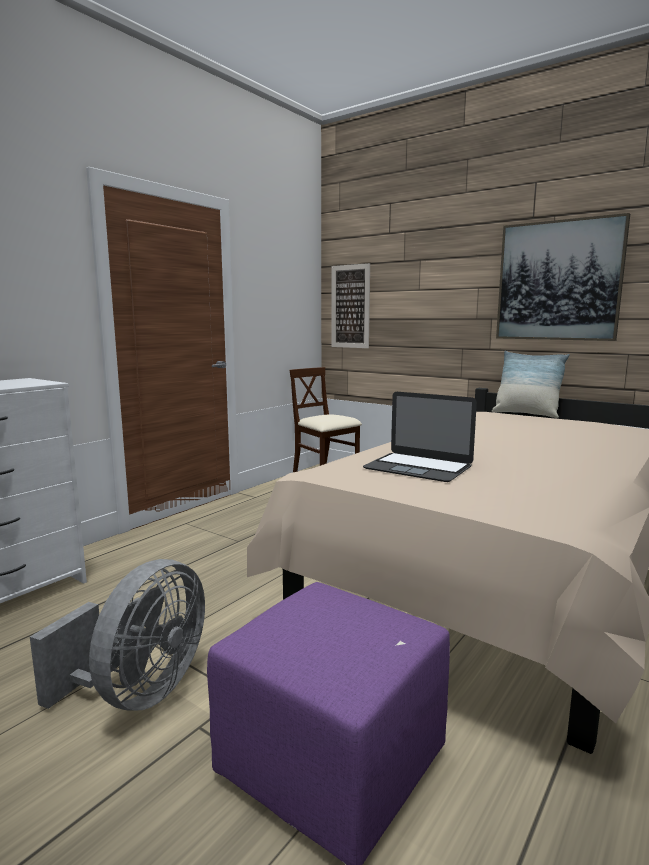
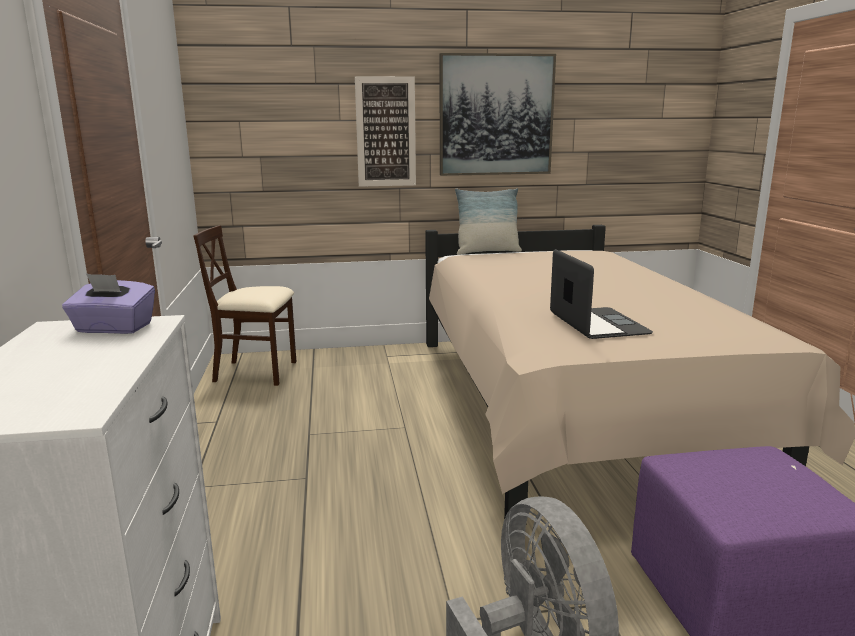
camera: 45 degrees left, 5 degrees up
picture [331,263,370,348] -> picture moved to [355,76,416,187]
laptop [363,392,477,482] -> laptop turned 90 degrees counterclockwise [550,249,653,339]
none -> purple tissue box [62,273,155,334]

